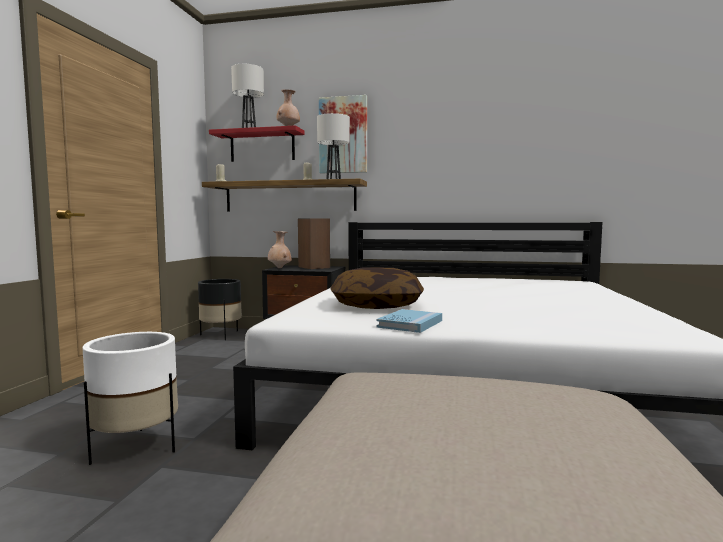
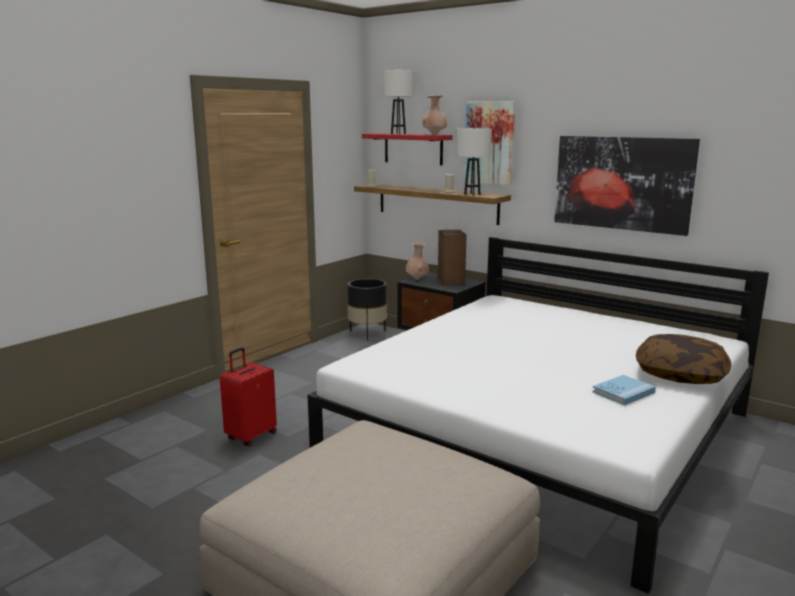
camera: 25 degrees right, 10 degrees up
white planter [83,332,178,465] -> red suitcase [220,347,277,446]
pillow [331,268,424,309] -> pillow moved to [636,334,732,384]
blue book [376,309,442,333] -> blue book moved to [592,375,656,405]
none -> picture [554,136,700,236]

